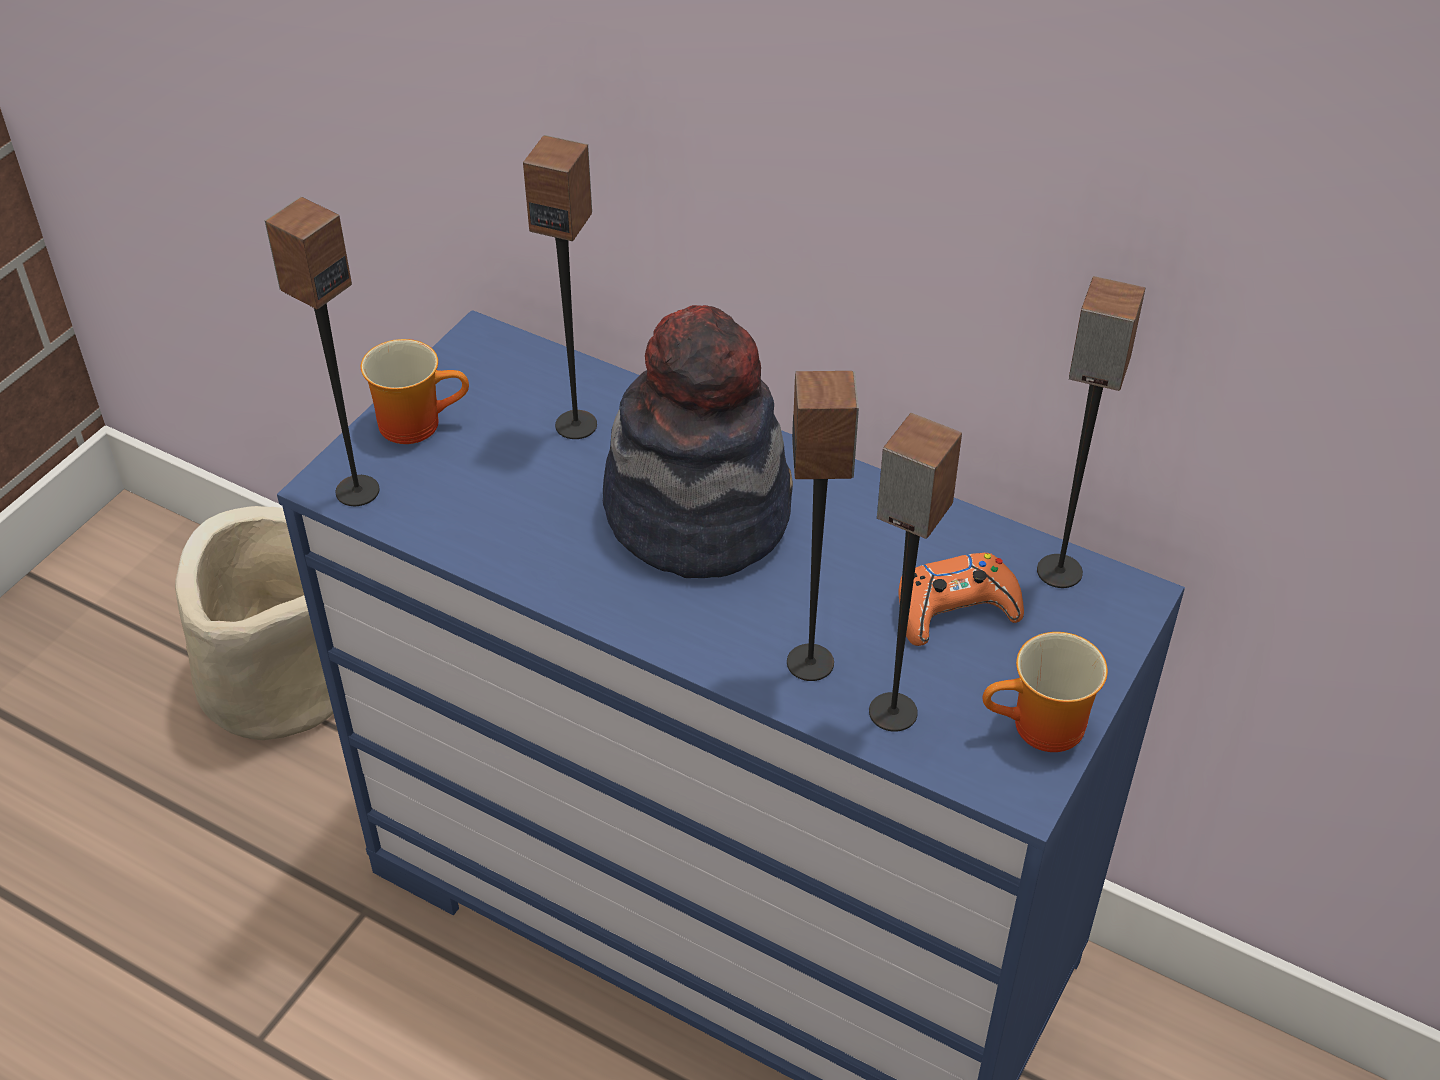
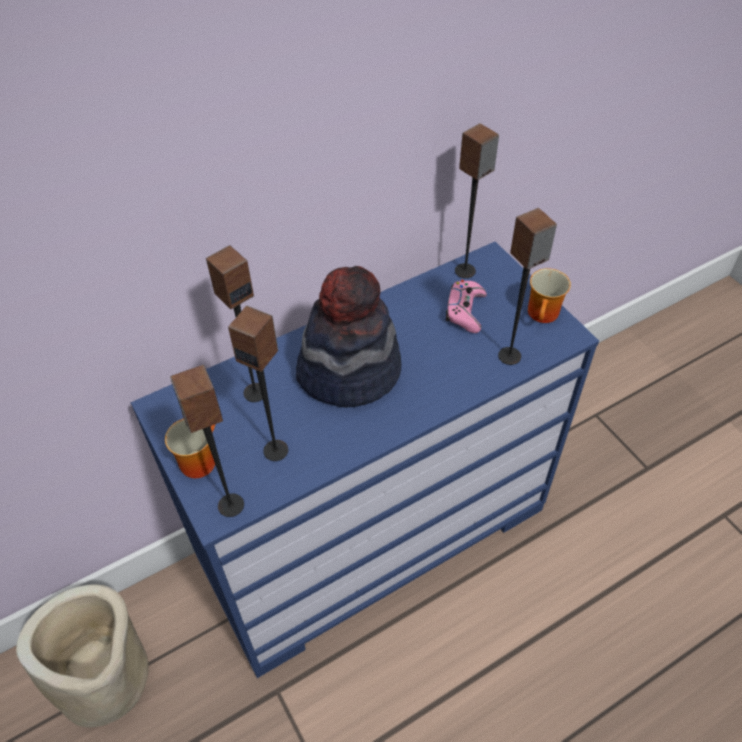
camera: 60 degrees left, 5 degrees up
speaker [787,371,859,681] -> speaker moved to [228,306,288,461]
orange game controller [898,553,1024,646] -> pink game controller [446,280,487,333]

